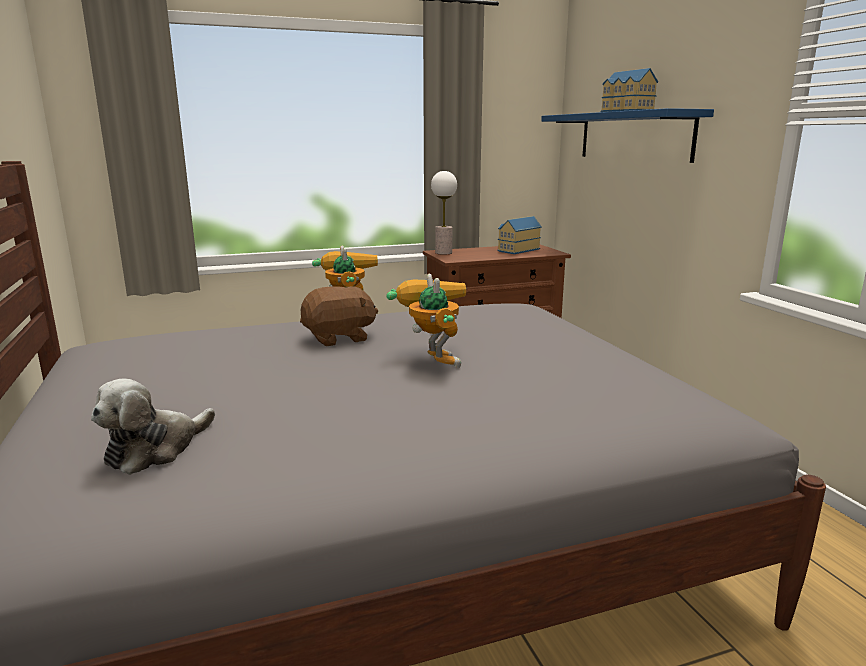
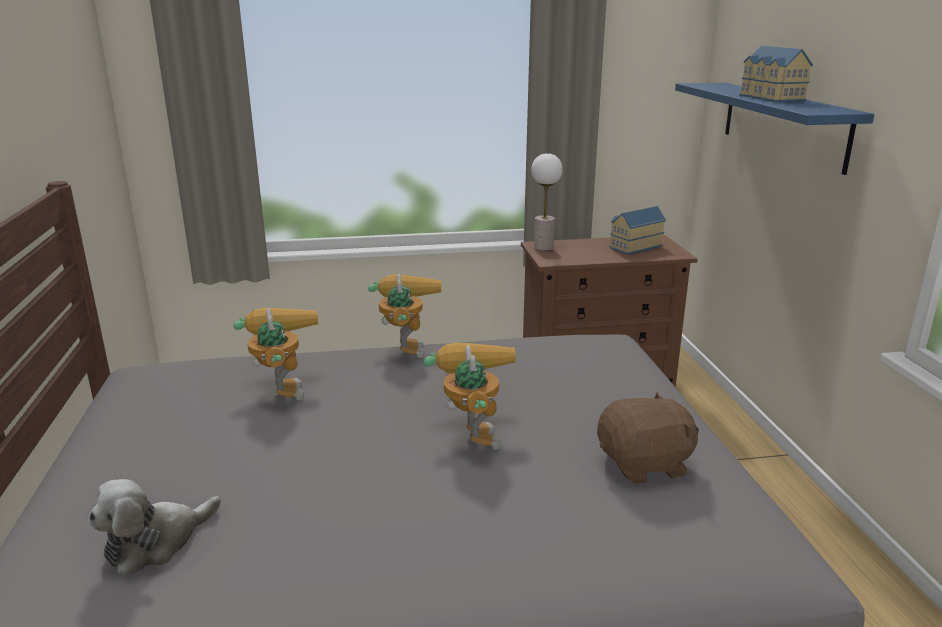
camera: 10 degrees right, 5 degrees up
brown plush toy [300,286,378,346] -> brown plush toy moved to [597,391,699,484]
none -> toy robot [233,308,318,400]

